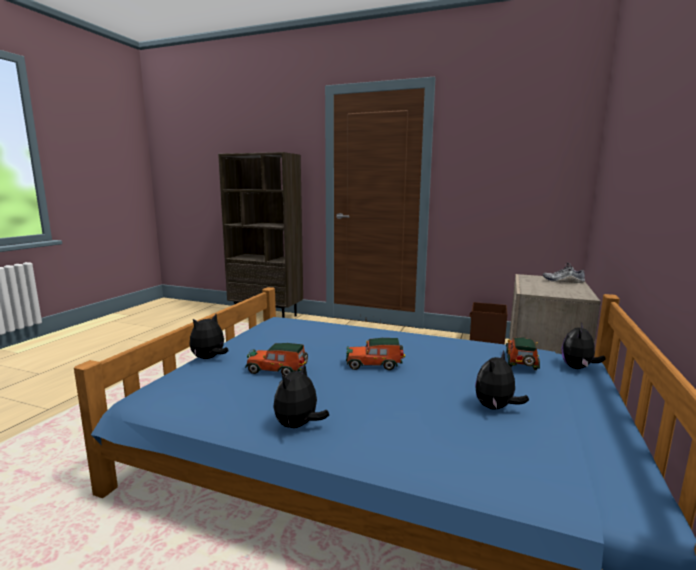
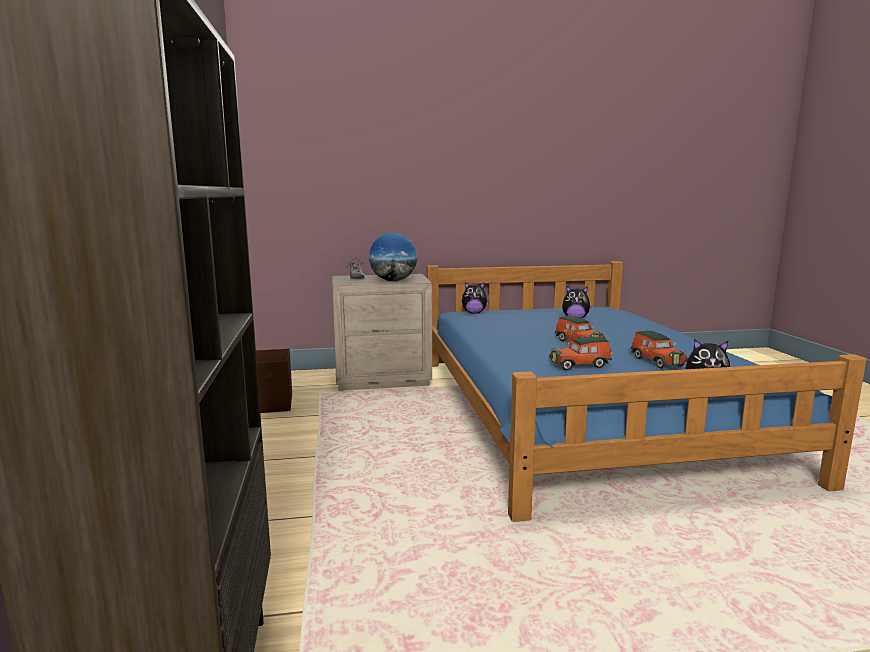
camera: 120 degrees left, 0 degrees up
plush toy [273,362,329,428] -> none
toy car [506,337,540,370] -> toy car moved to [549,337,613,370]
none -> globe [369,233,417,281]

